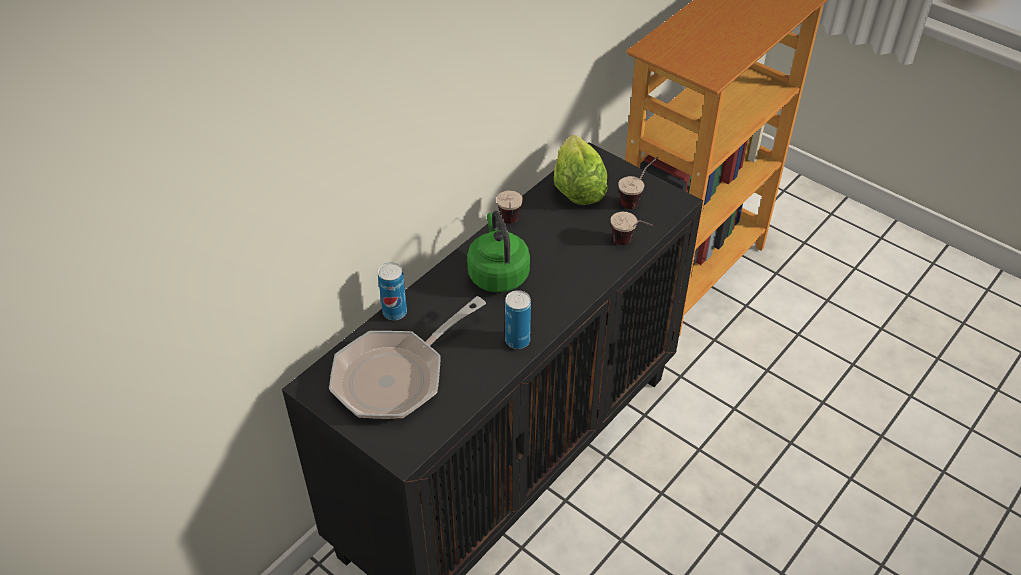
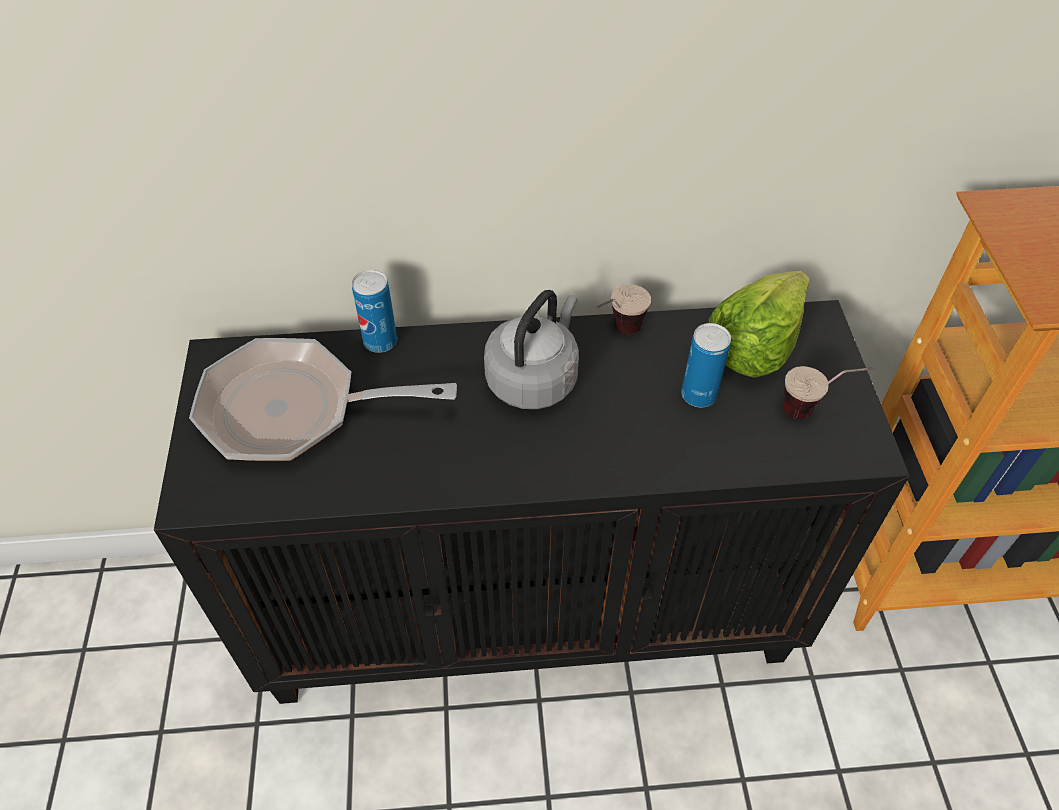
camera: 45 degrees right, 5 degrees up
green kettle [467,211,530,292] -> grey kettle [484,290,579,409]
can [505,290,531,349] -> can moved to [681,323,731,407]
cup [611,212,653,245] -> none

